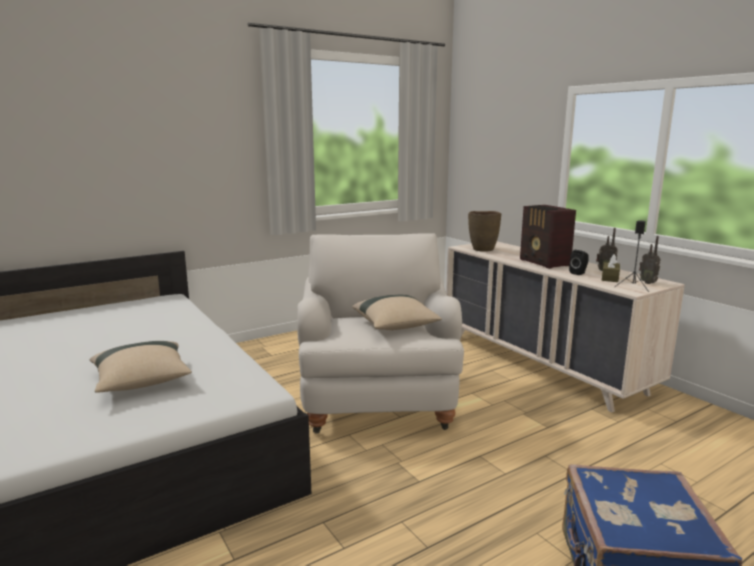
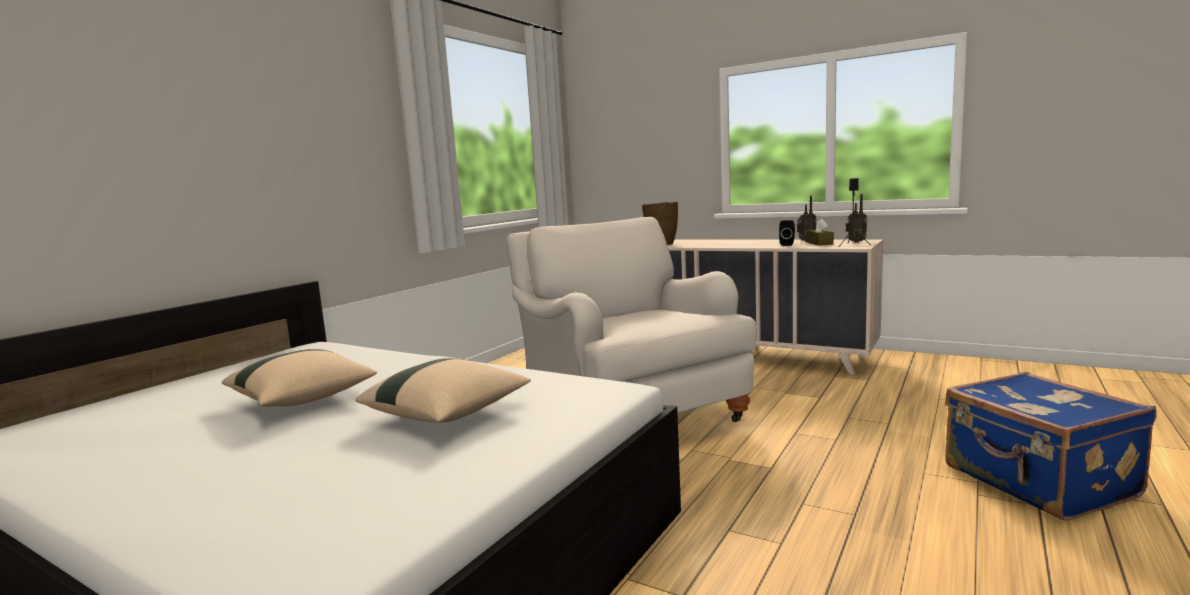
camera: 25 degrees left, 5 degrees down
beige pillow [352,295,442,330] -> beige pillow moved to [222,349,377,406]
radio [520,205,576,269] -> none

